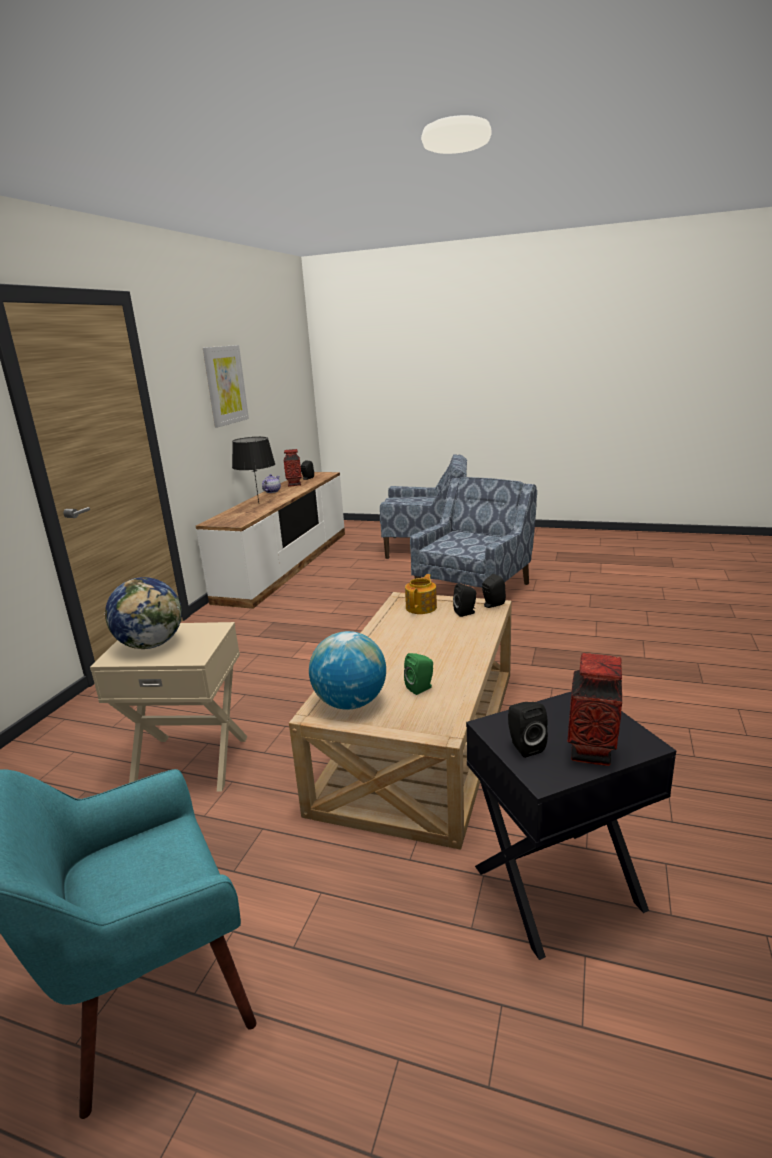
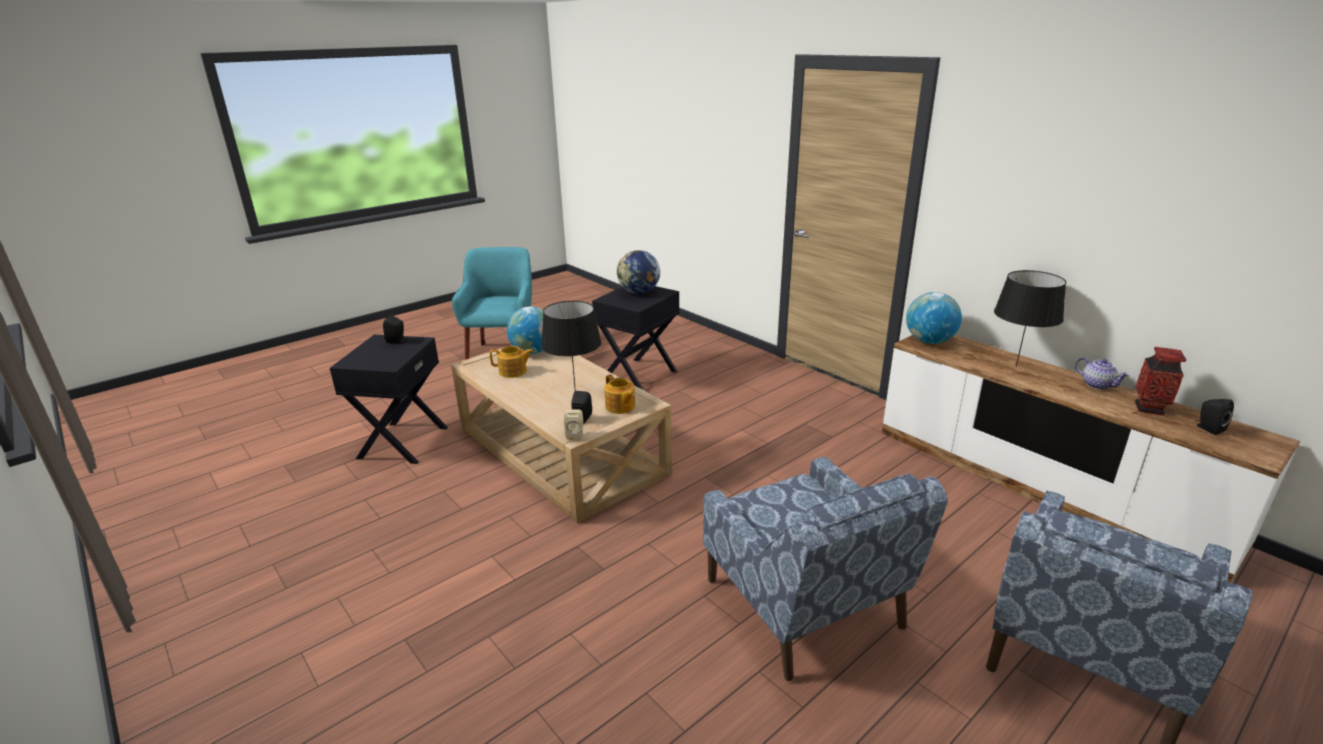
camera: 120 degrees right, 5 degrees up
beige side table [90,622,248,792] -> black side table [592,286,679,390]
picture [203,345,249,427] -> none
green speaker [404,653,433,695] -> teapot [490,346,534,378]
black speaker [482,574,506,608] -> beige speaker [564,410,583,440]
vase [567,653,622,766] -> none
none -> black table lamp [541,301,601,391]
none -> globe [906,292,962,344]

